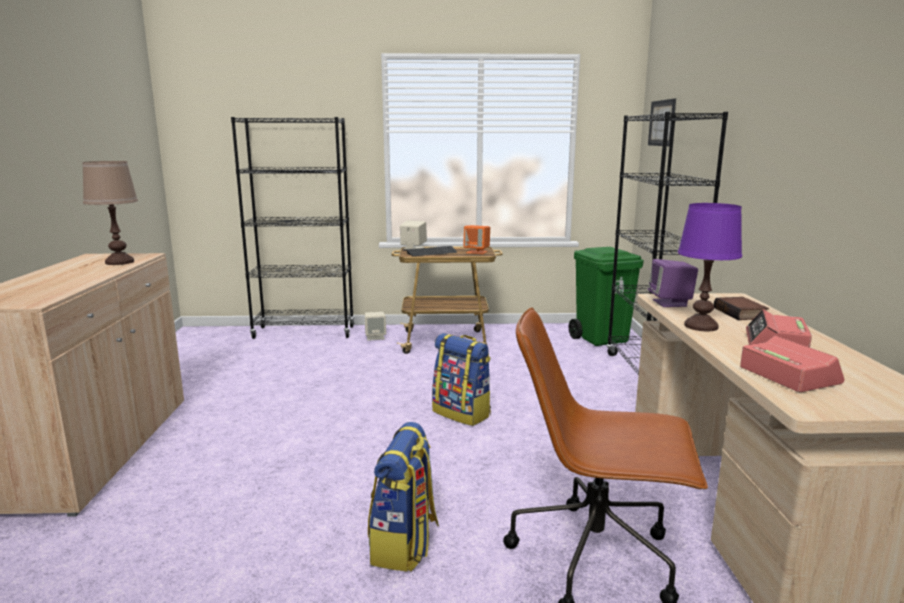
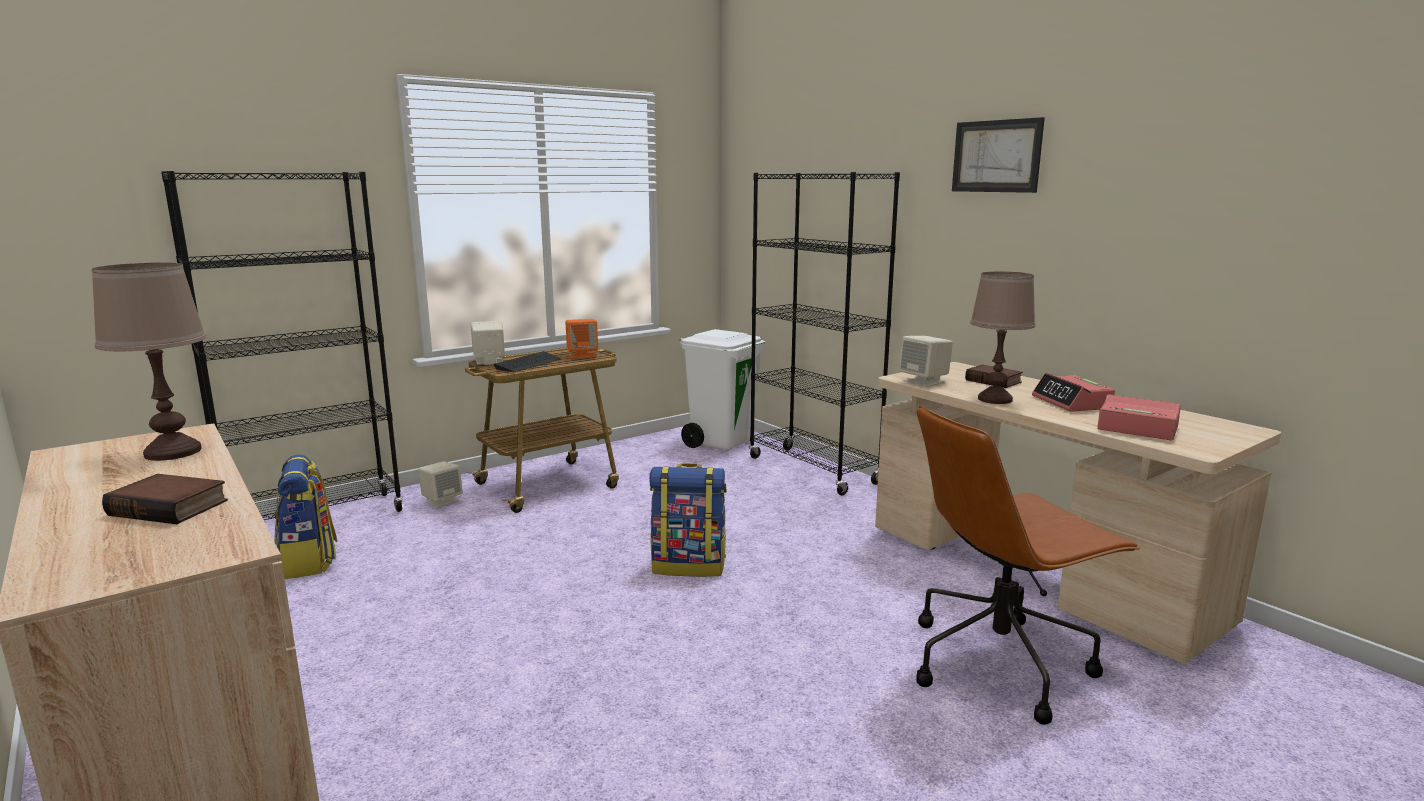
camera: 35 degrees left, 0 degrees up
backpack [368,422,439,572] -> backpack moved to [274,454,337,579]
green trash can [569,247,644,346] -> white trash can [679,329,765,451]
picture [648,98,676,146] -> picture moved to [952,117,1045,193]
purple speaker [648,259,698,307] -> beige speaker [899,336,953,387]
purple table lamp [678,203,742,332] -> brown table lamp [970,271,1035,404]
none -> book [102,474,228,524]

